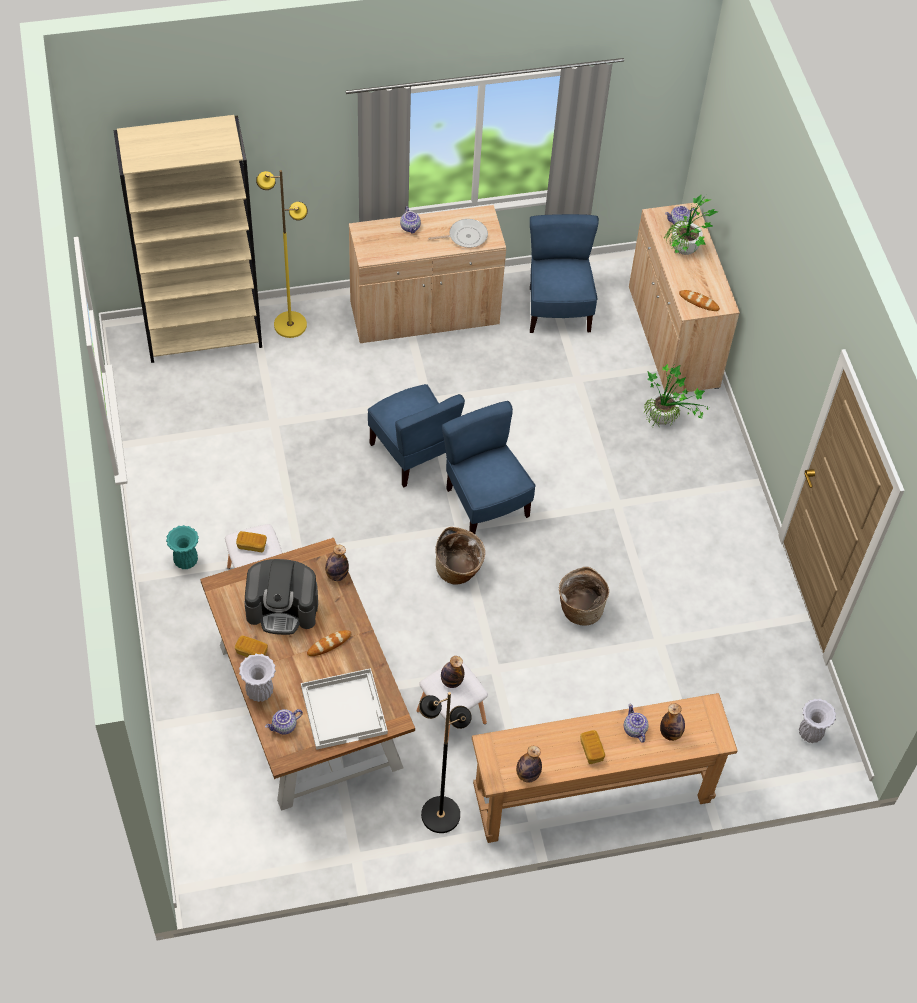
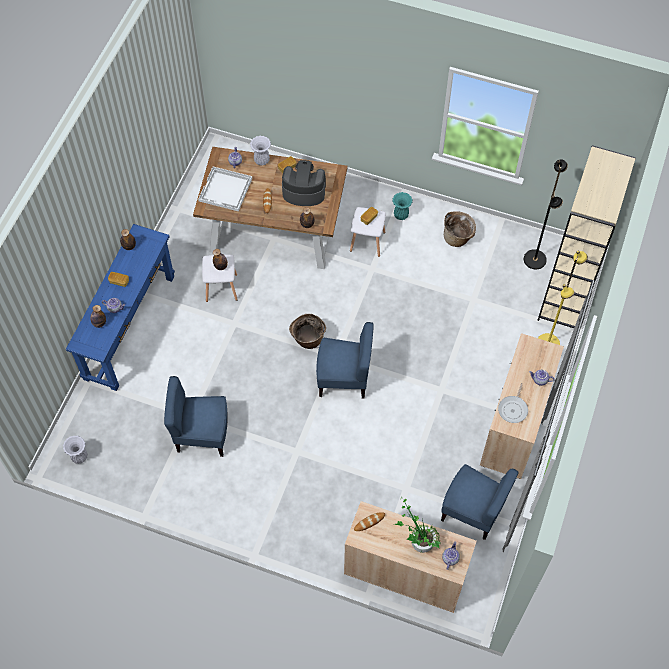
camera: 125 degrees right, 5 degrees up
coffee machine [244,559,318,635] -> coffee machine turned 60 degrees clockwise [282,160,326,206]
blue chair [368,384,465,488] -> blue chair moved to [164,376,228,457]
black floor lamp [419,692,472,833] -> black floor lamp moved to [524,160,568,269]
brown console table [472,693,738,843] -> blue console table [66,224,175,391]
basket [559,567,609,626] -> basket moved to [444,211,476,247]
potted plant [643,364,709,427] -> none

